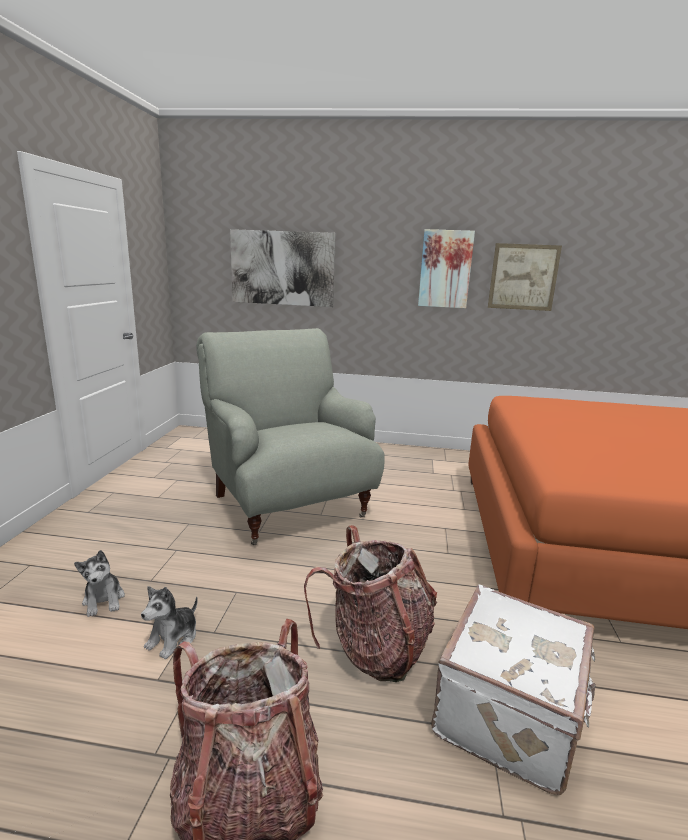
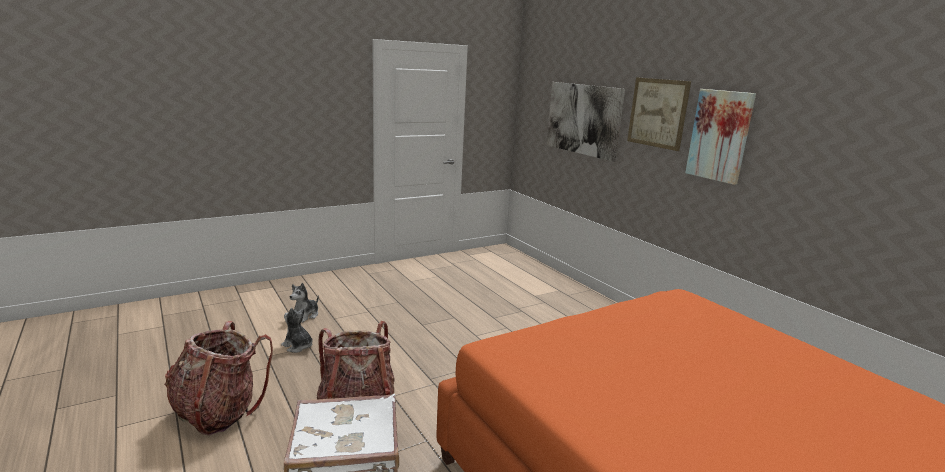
camera: 50 degrees right, 0 degrees up
plush toy [141,586,198,659] -> plush toy turned 45 degrees clockwise [281,308,313,353]
grey armchair [196,328,385,545] -> none
picture [488,243,562,311] -> picture moved to [627,77,691,151]

